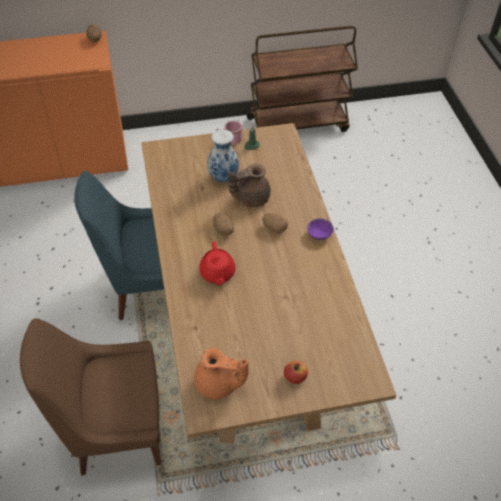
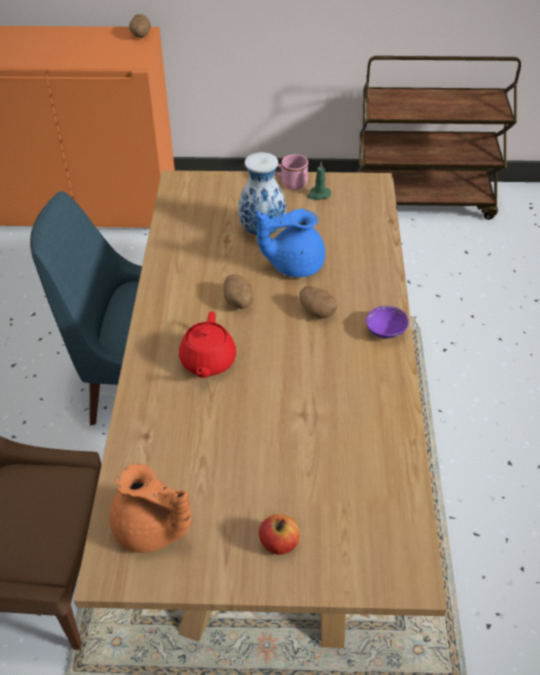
camera: 15 degrees right, 5 degrees down
brown teapot [228,164,271,208] -> blue teapot [257,209,325,277]

